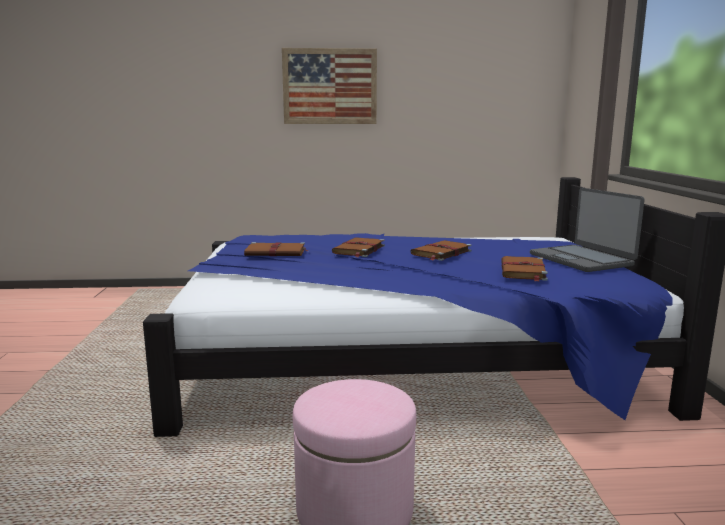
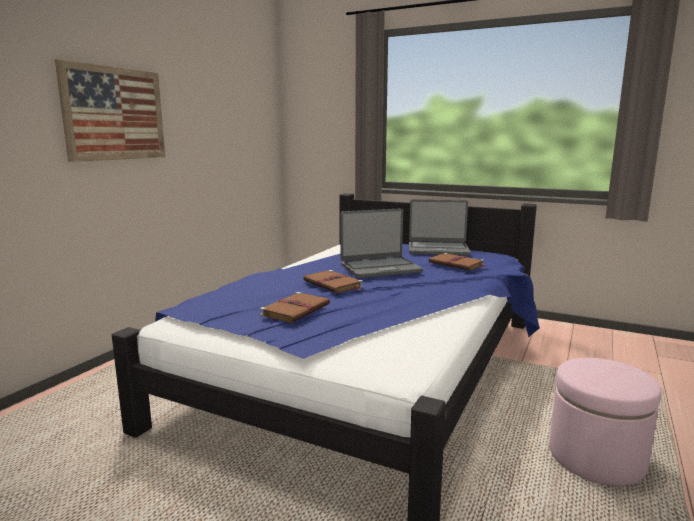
camera: 60 degrees left, 0 degrees up
brown book [410,240,472,261] -> laptop [340,208,423,278]

